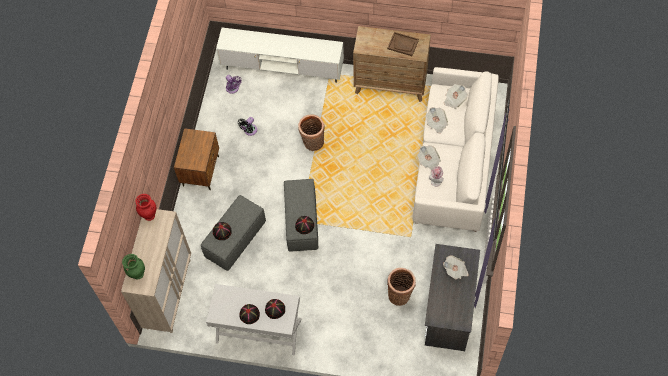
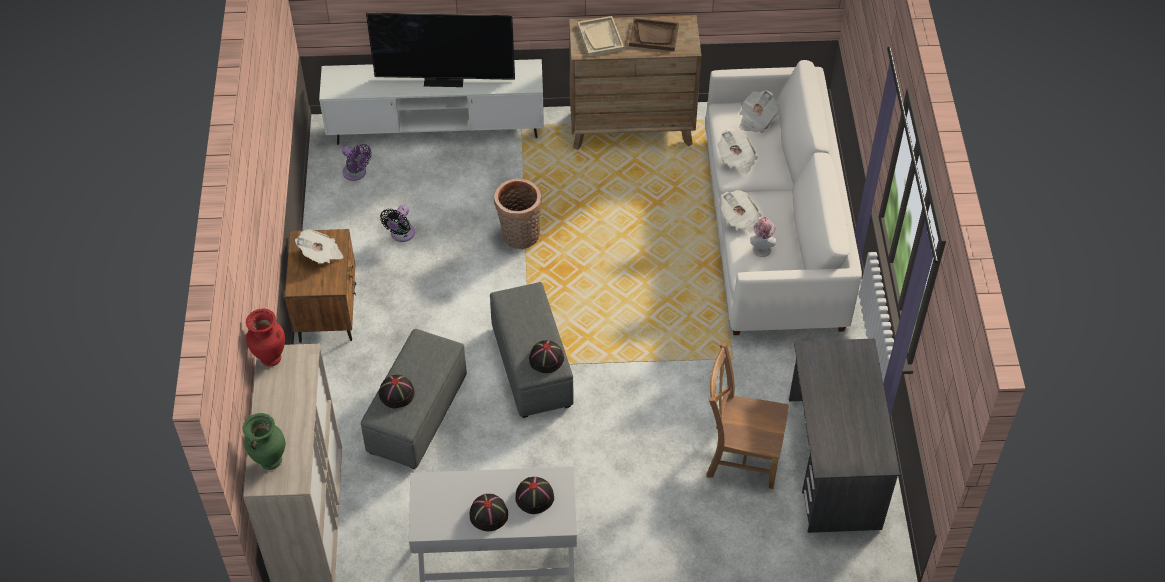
camera: 15 degrees left, 10 degrees down
basket [387,268,416,306] -> brown chair [706,342,789,489]
newspaper [443,255,469,279] -> newspaper moved to [295,229,343,264]
none -> television [366,13,515,87]
none -> beige tray [577,16,624,56]

